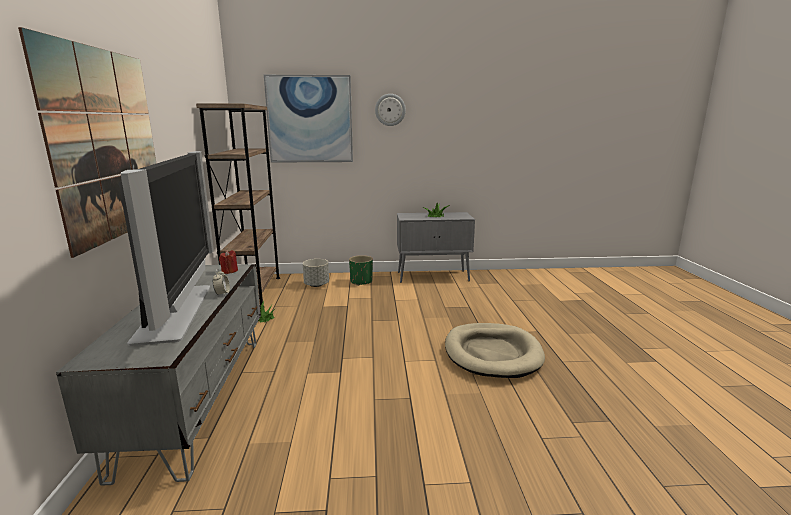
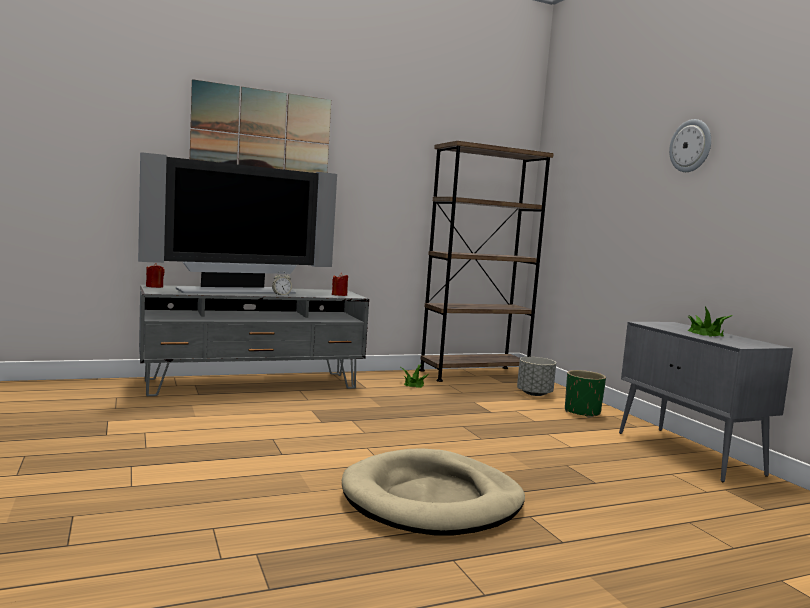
camera: 70 degrees right, 10 degrees down
picture [264,75,353,163] -> none
none -> red candle [146,263,165,288]

